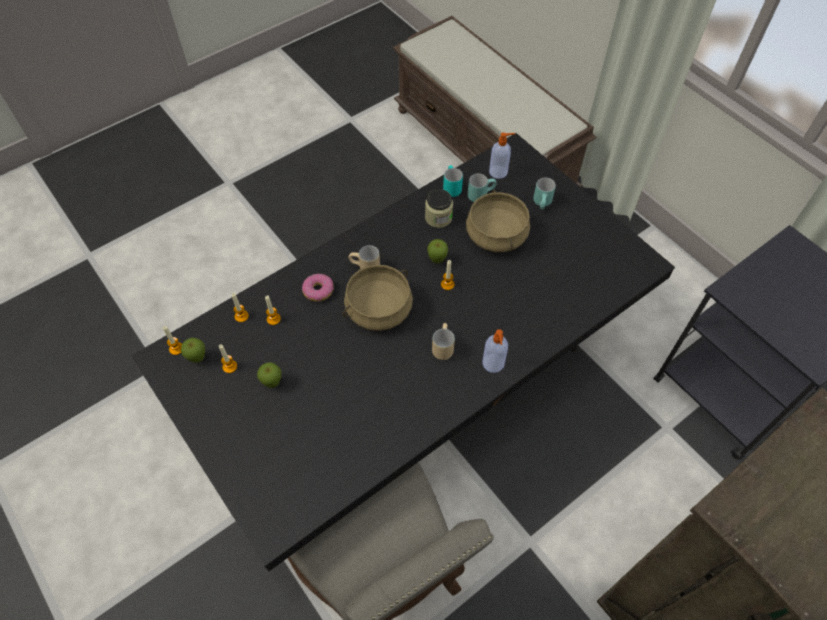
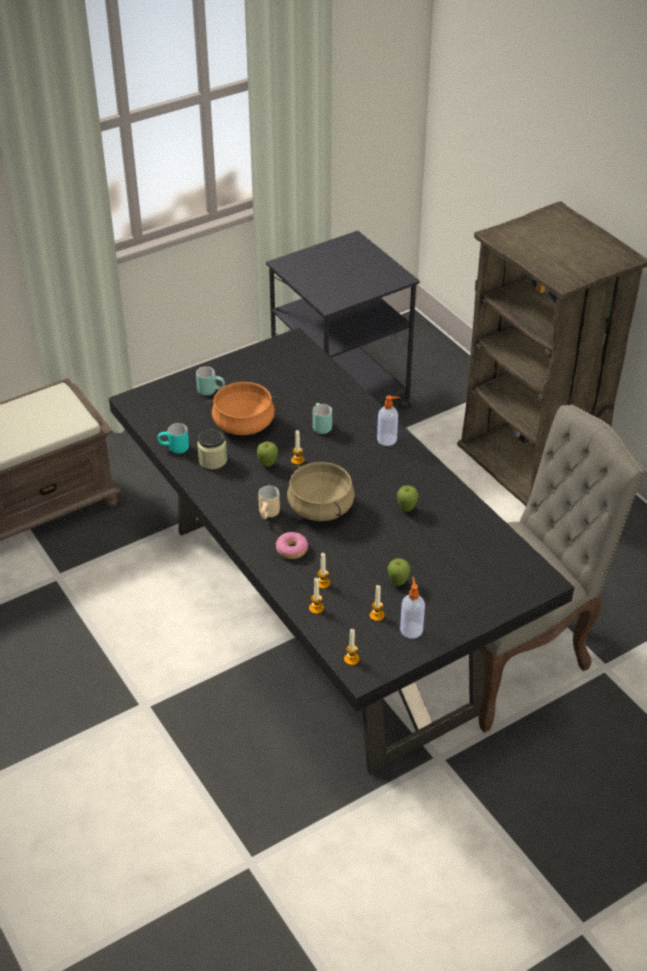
camera: 85 degrees left, 15 degrees down
apple [181,338,205,363] -> apple moved to [397,485,419,512]
beige mug [432,323,455,360] -> none
beige cooking pot [466,189,530,252] -> orange cooking pot [205,382,280,435]
turquoise mug [468,174,497,202] -> turquoise mug moved to [313,403,332,434]
soap dispenser [489,132,515,179] -> soap dispenser moved to [400,577,425,639]

